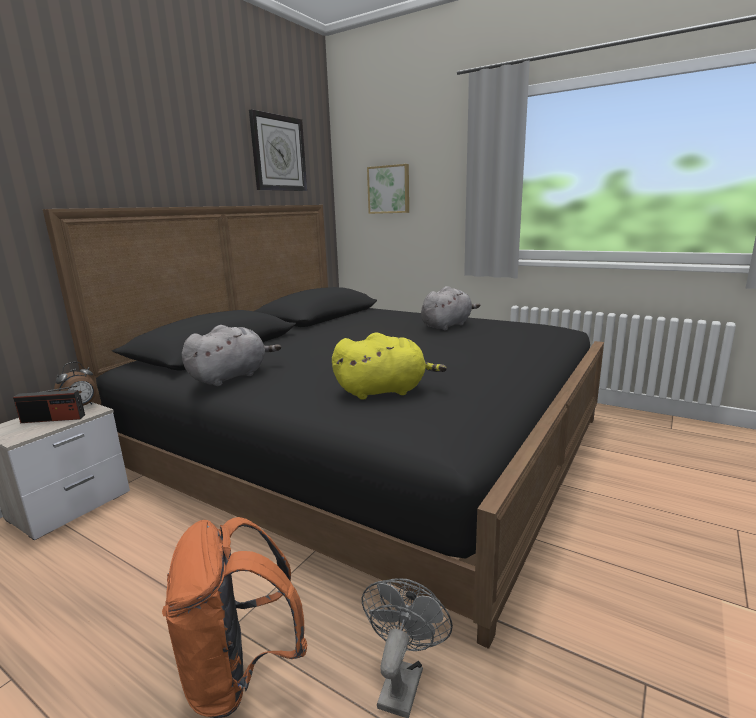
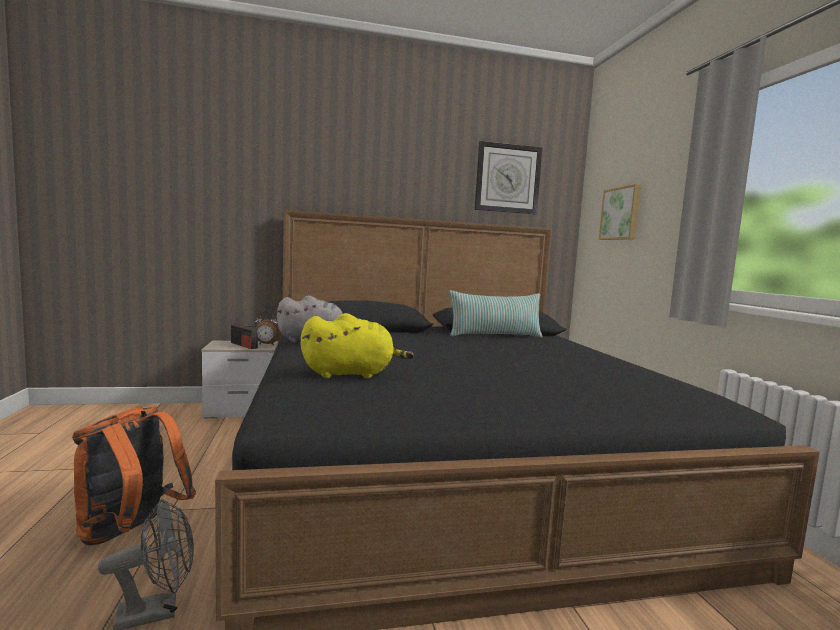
camera: 45 degrees right, 10 degrees down
yellow plush toy [332,332,447,400] -> yellow plush toy turned 45 degrees counterclockwise [301,313,414,379]
grey plush toy [421,286,480,330] -> none
none -> pillow [449,290,542,338]

